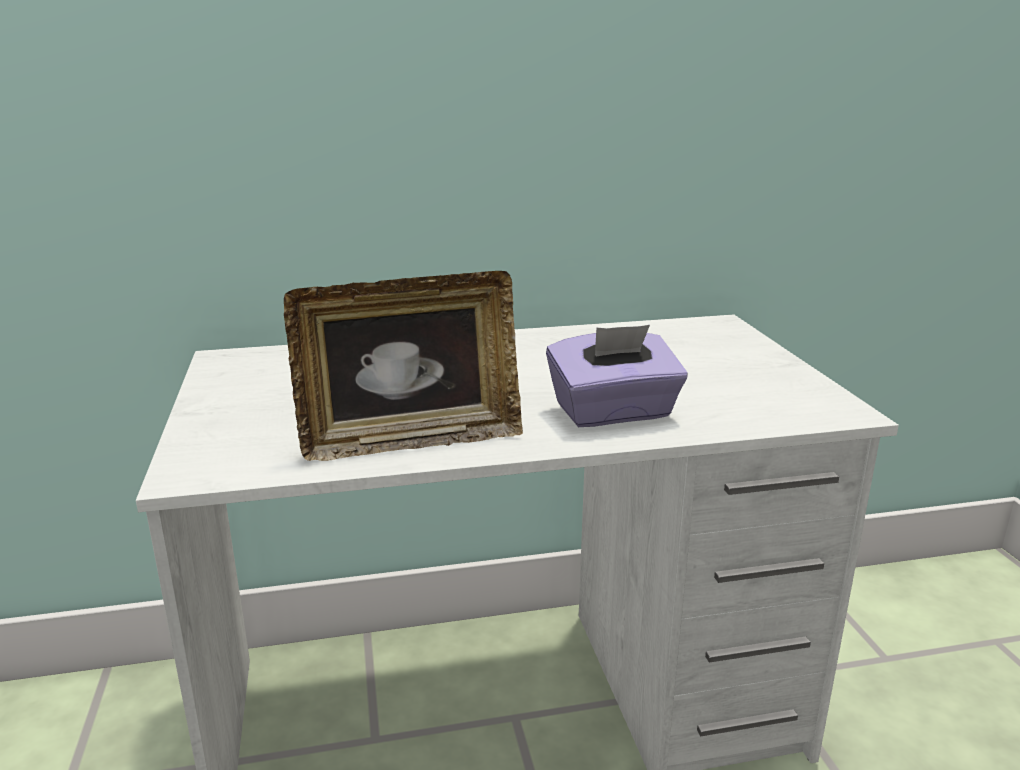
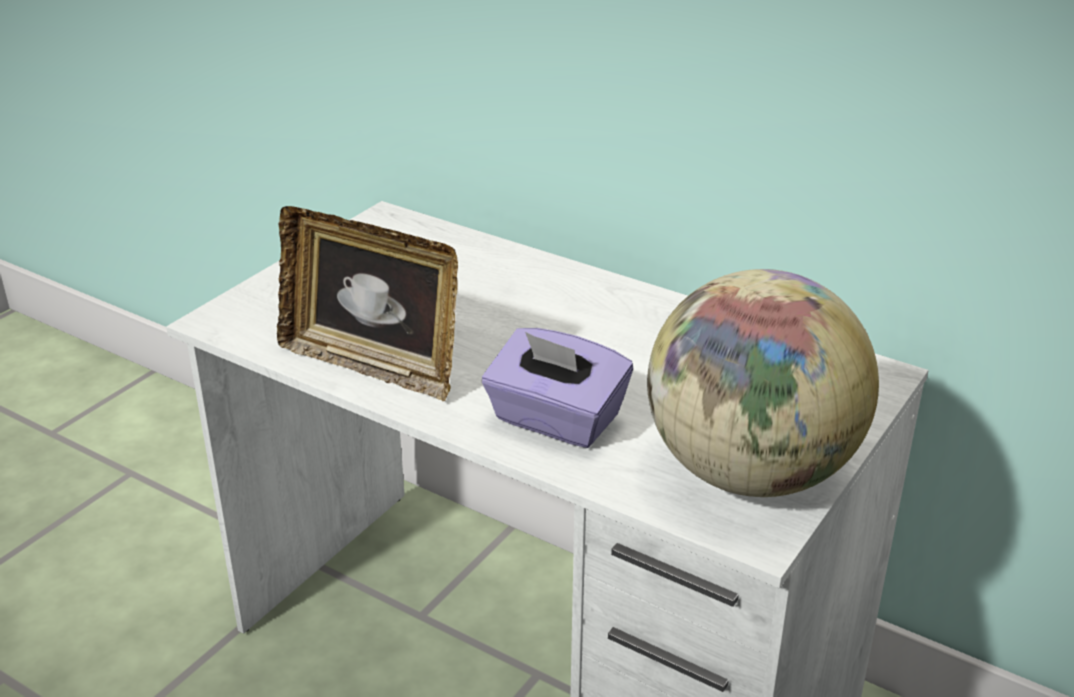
camera: 45 degrees right, 10 degrees up
none -> globe [647,269,879,497]

